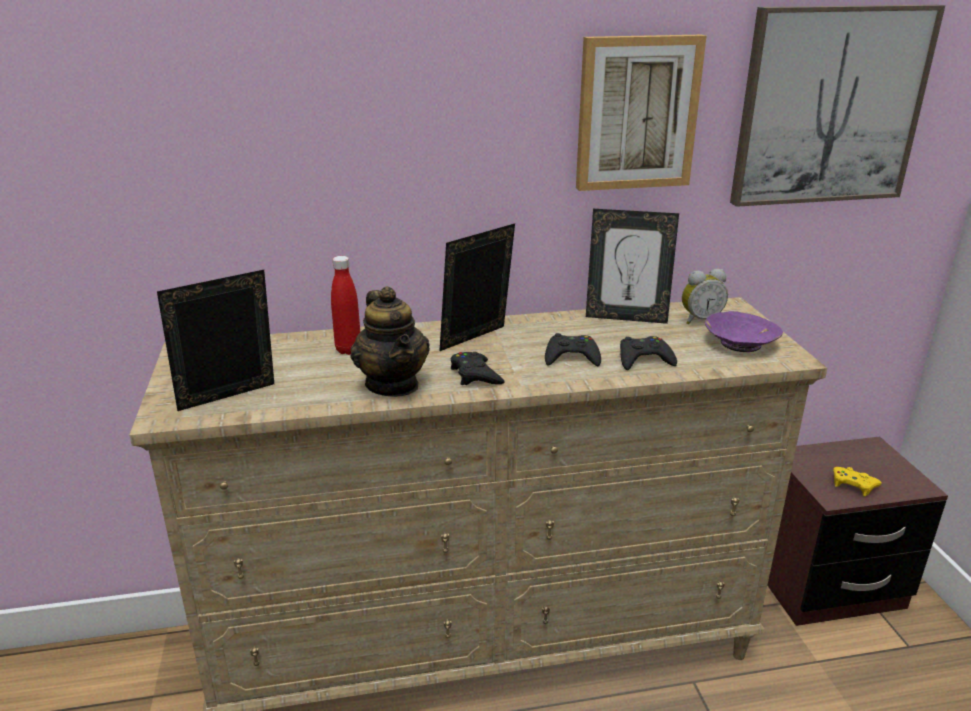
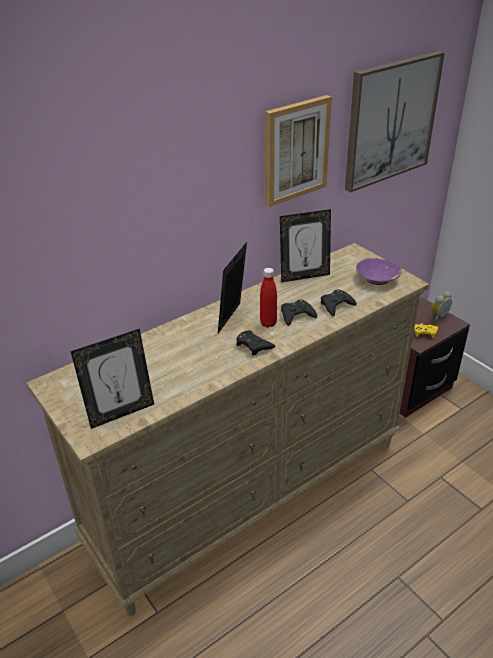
camera: 25 degrees left, 10 degrees up
picture frame [157,270,274,411] -> picture frame turned 150 degrees counterclockwise [70,329,154,429]
red bottle [331,256,360,355] -> red bottle moved to [260,268,277,328]
teapot [350,287,430,397] -> none
alarm clock [682,269,728,324] -> alarm clock moved to [431,291,452,321]

